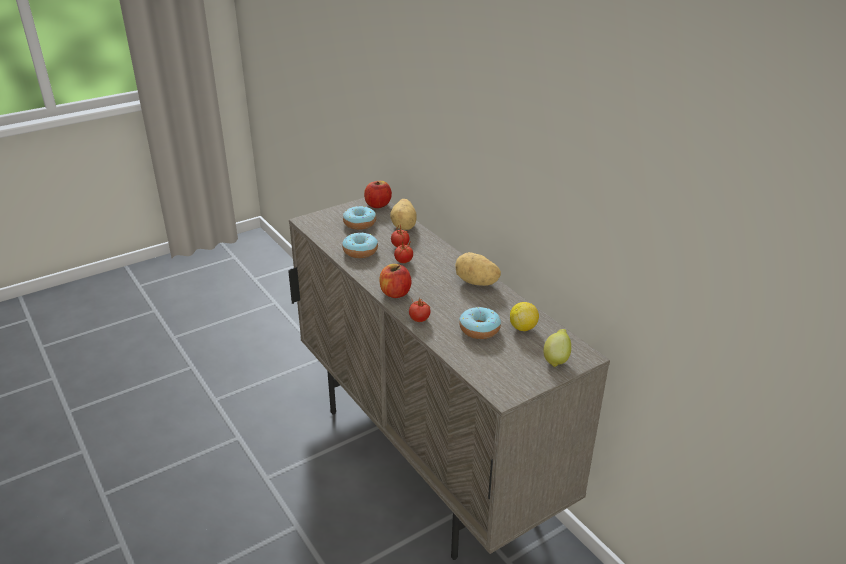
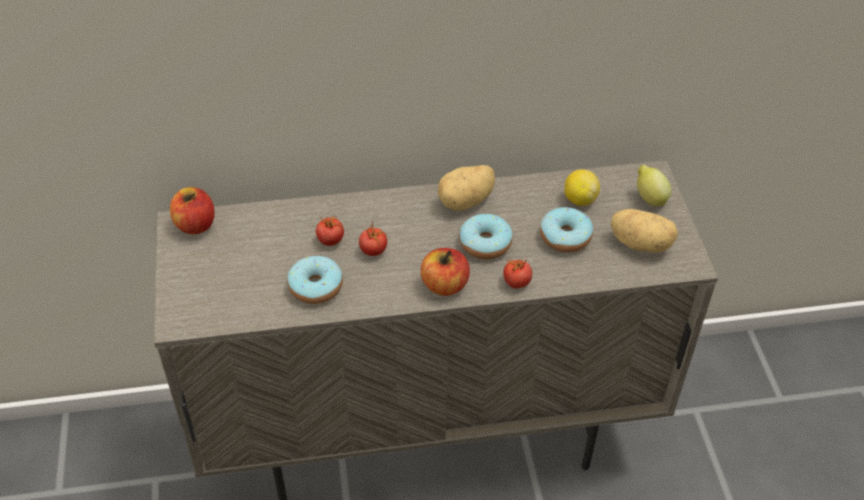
camera: 65 degrees left, 15 degrees up
donut [343,206,376,230] -> donut moved to [459,214,513,259]
potato [390,199,416,230] -> potato moved to [611,209,678,253]

